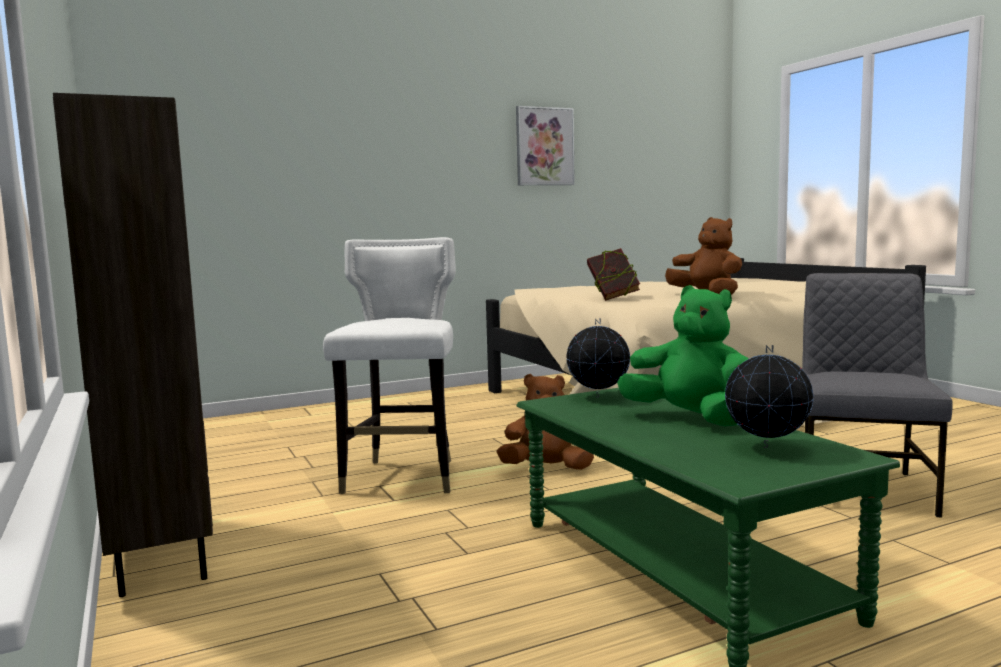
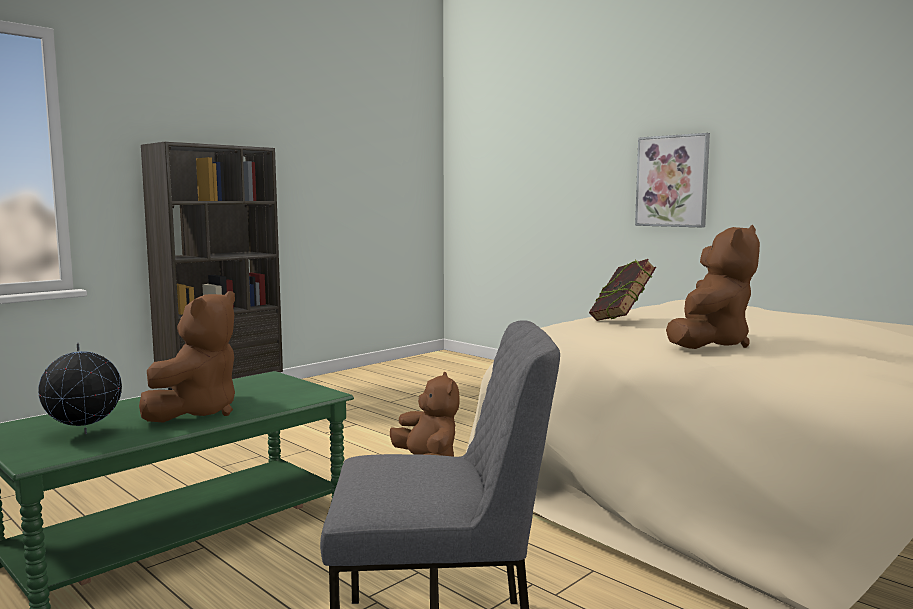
camera: 70 degrees right, 0 degrees up
white chair [323,237,456,494] -> none
picture [516,106,575,185] -> picture moved to [635,133,710,228]
globe [567,318,630,397] -> none
green plush toy [617,285,749,426] -> brown plush toy [139,291,235,423]

